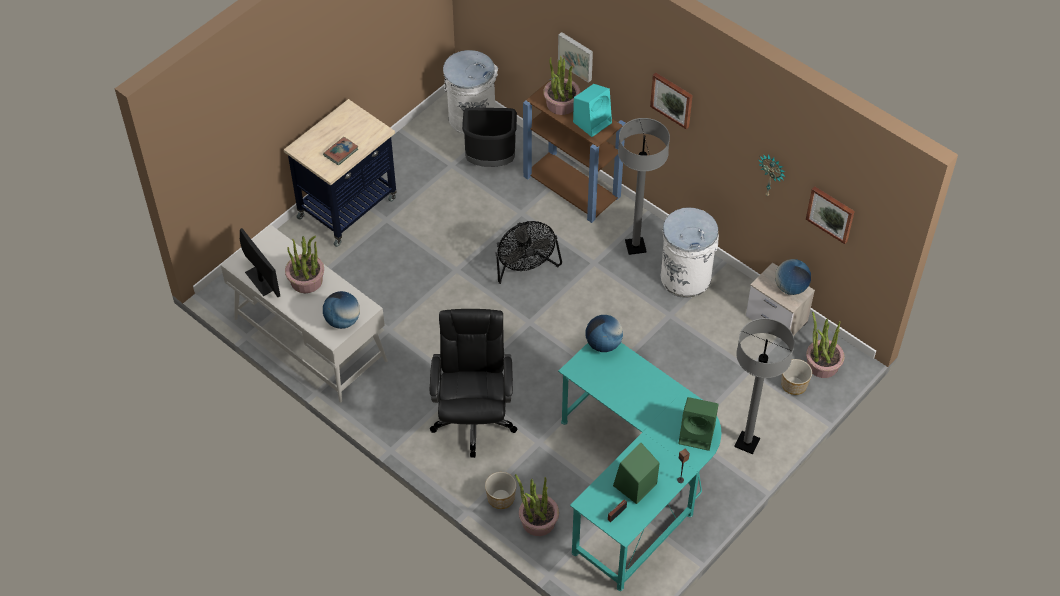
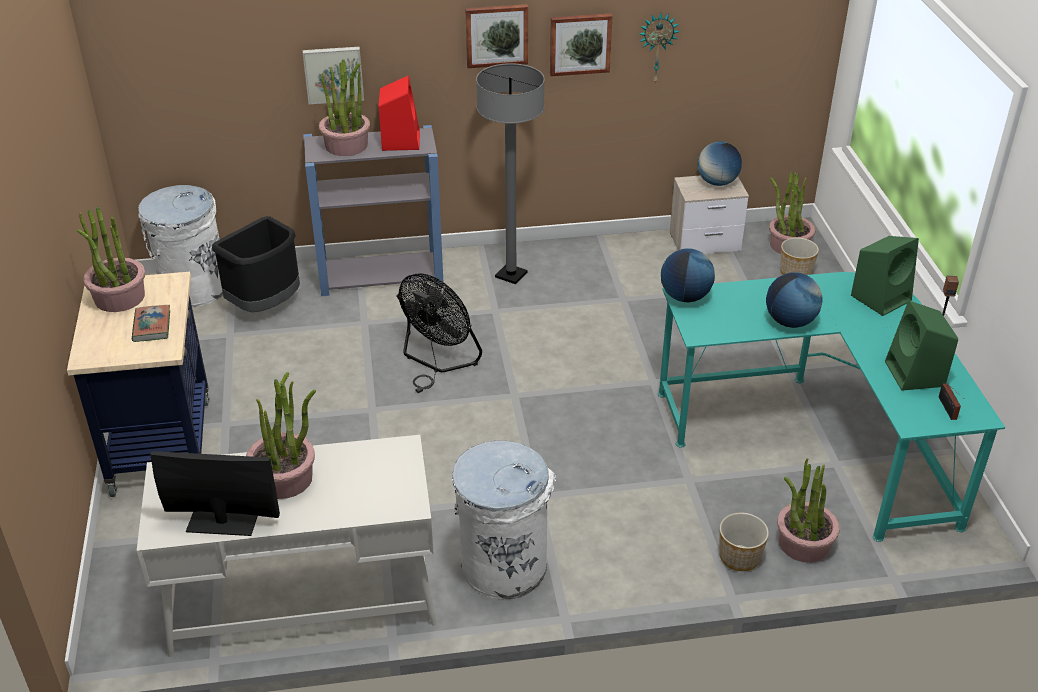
camera: 50 degrees left, 15 degrees down
globe [323,291,360,329] -> globe moved to [766,272,823,328]
black office chair [430,309,517,458] -> none
black fan [495,221,562,284] -> black fan turned 75 degrees counterclockwise [396,273,482,393]
brown bookcase [523,77,626,223] -> grey bookcase [303,125,444,296]
turquoise speaker [573,84,612,137] -> red speaker [379,75,420,151]
white trash can [661,208,719,297] -> white trash can moved to [452,441,556,599]
grey floor lamp [734,318,795,454] -> none
picture [806,186,855,244] -> picture moved to [550,14,612,76]
none -> potted plant [77,206,145,312]

